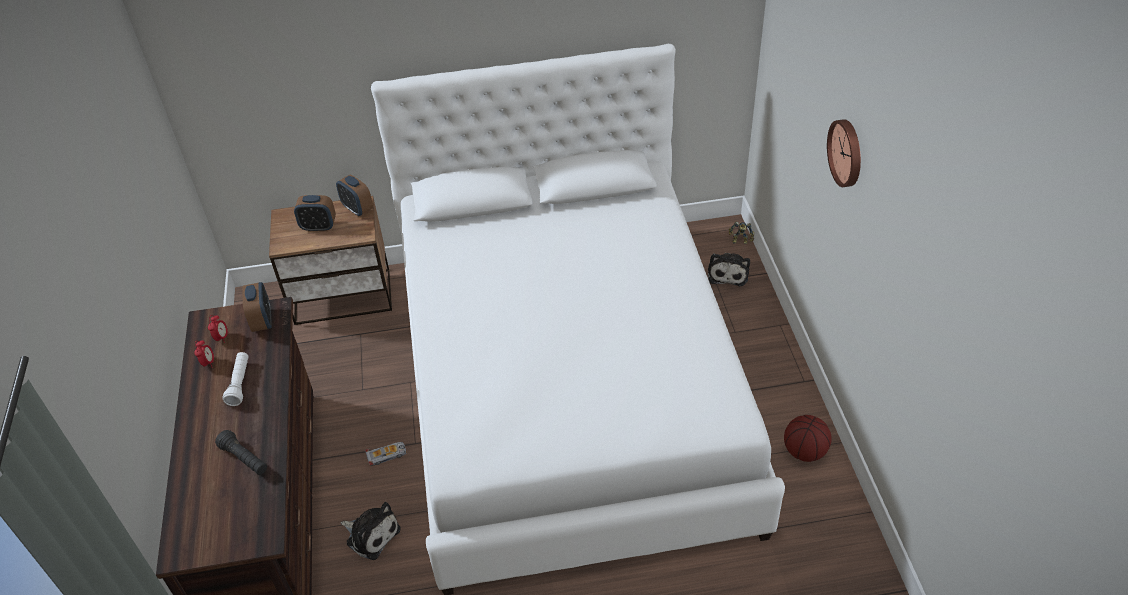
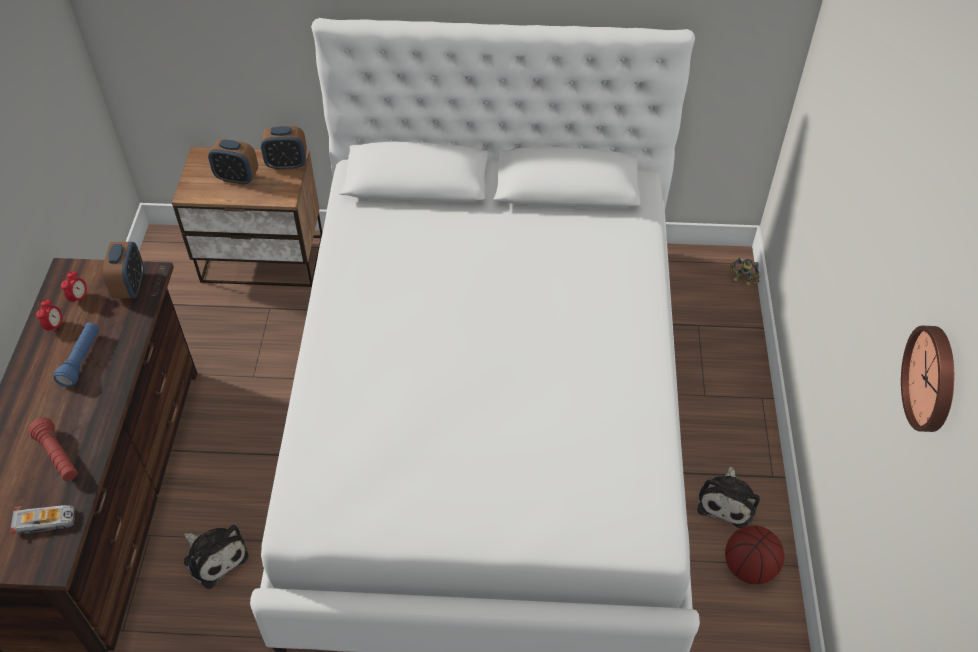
camera: 10 degrees right, 5 degrees up
black flashlight [215,430,267,475] -> red flashlight [29,418,78,481]
white flashlight [222,352,248,406] -> blue flashlight [53,323,99,387]
alarm clock [336,174,373,217] -> alarm clock turned 60 degrees counterclockwise [261,126,307,170]
toy car [365,442,406,465] -> toy car moved to [10,505,75,534]
plush toy [708,253,750,286] -> plush toy moved to [698,467,760,528]
wall clock [827,119,861,187] -> wall clock moved to [901,326,954,432]

